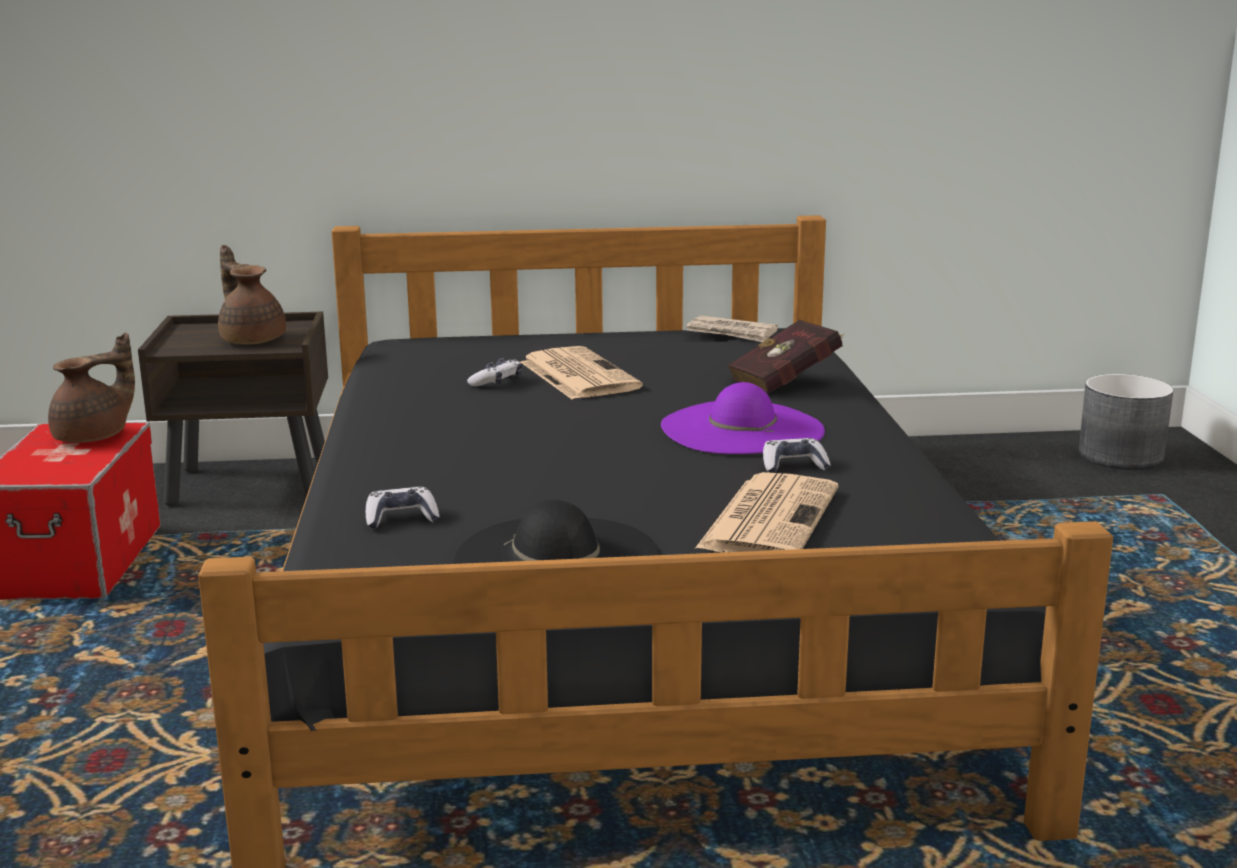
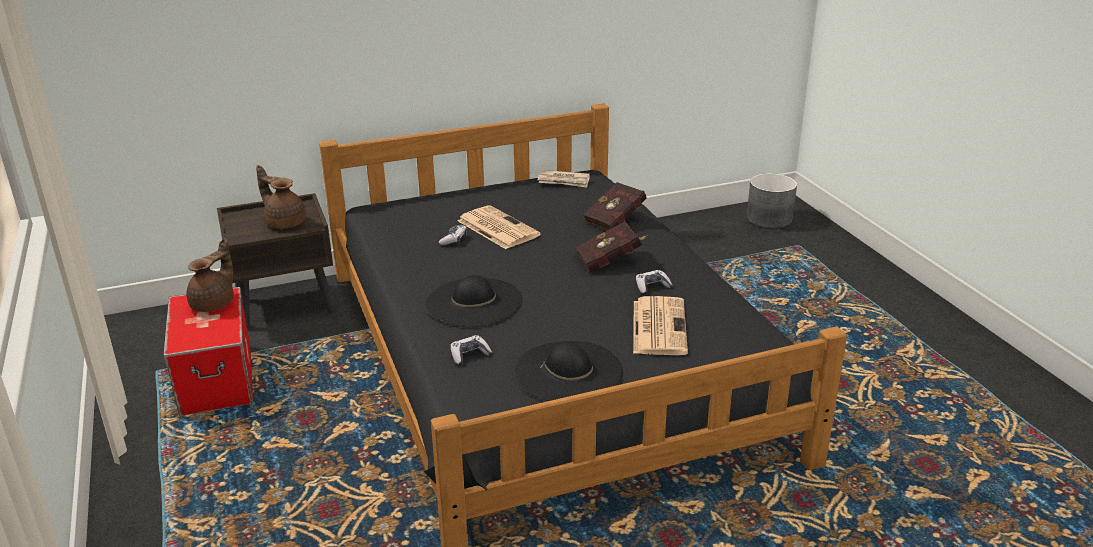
camera: 15 degrees left, 10 degrees up
purple hat [661,382,825,454] -> red book [575,221,648,272]
none -> black hat [426,275,522,327]

